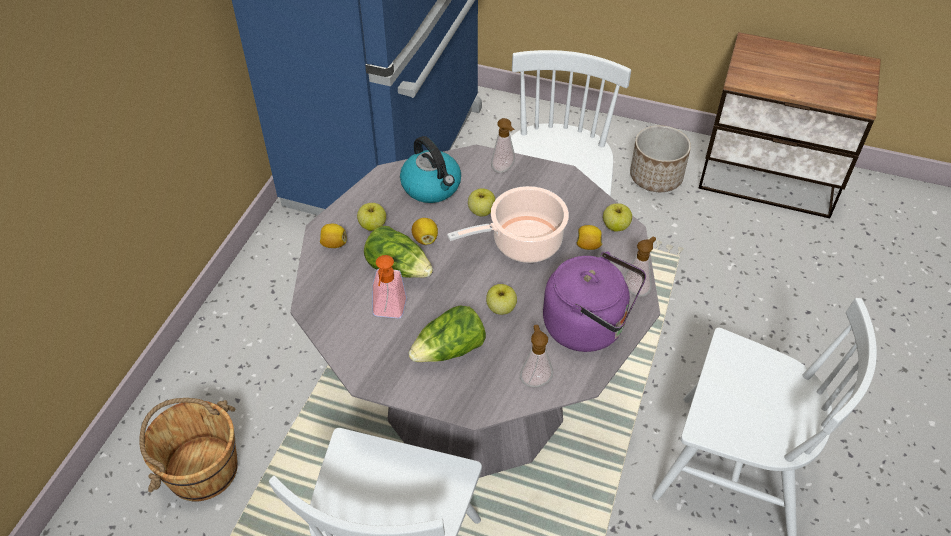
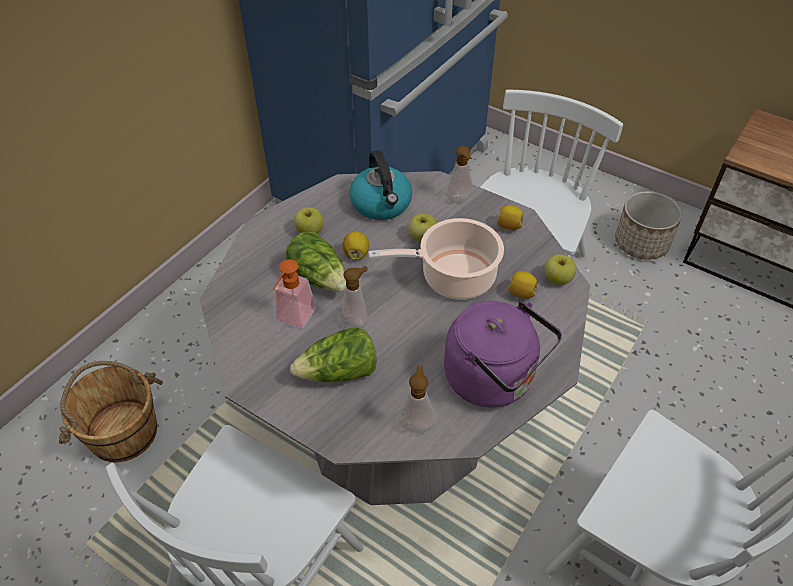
camera: 15 degrees right, 0 degrees up
lemon [320,224,347,248] -> lemon moved to [497,205,523,230]
apple [486,284,517,315] -> none
soap dispenser [624,236,656,297] -> soap dispenser moved to [342,266,368,329]

